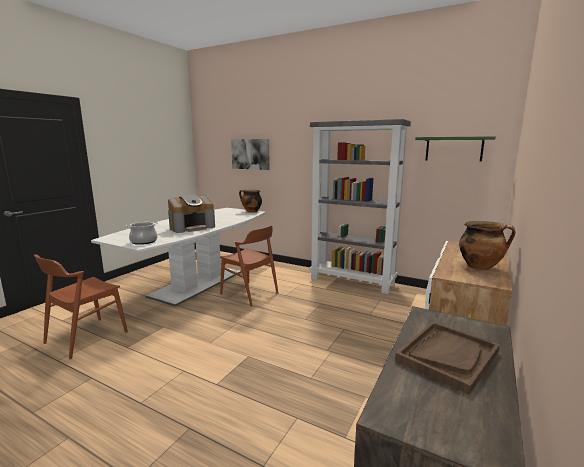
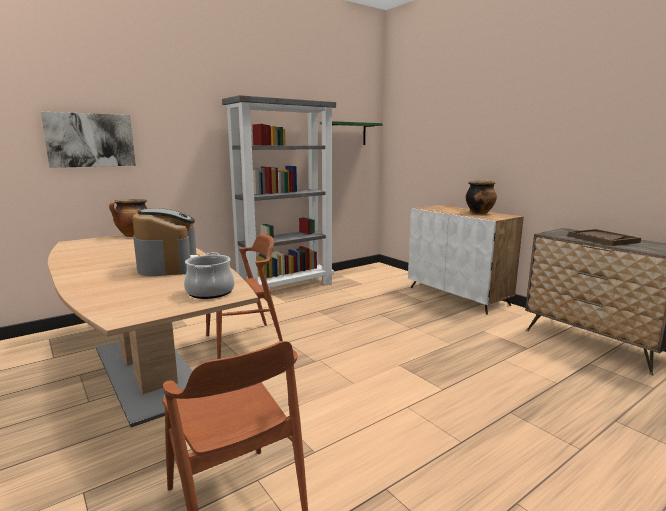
camera: 65 degrees left, 0 degrees up
white dining table [91,208,266,306] -> brown dining table [48,235,258,427]

